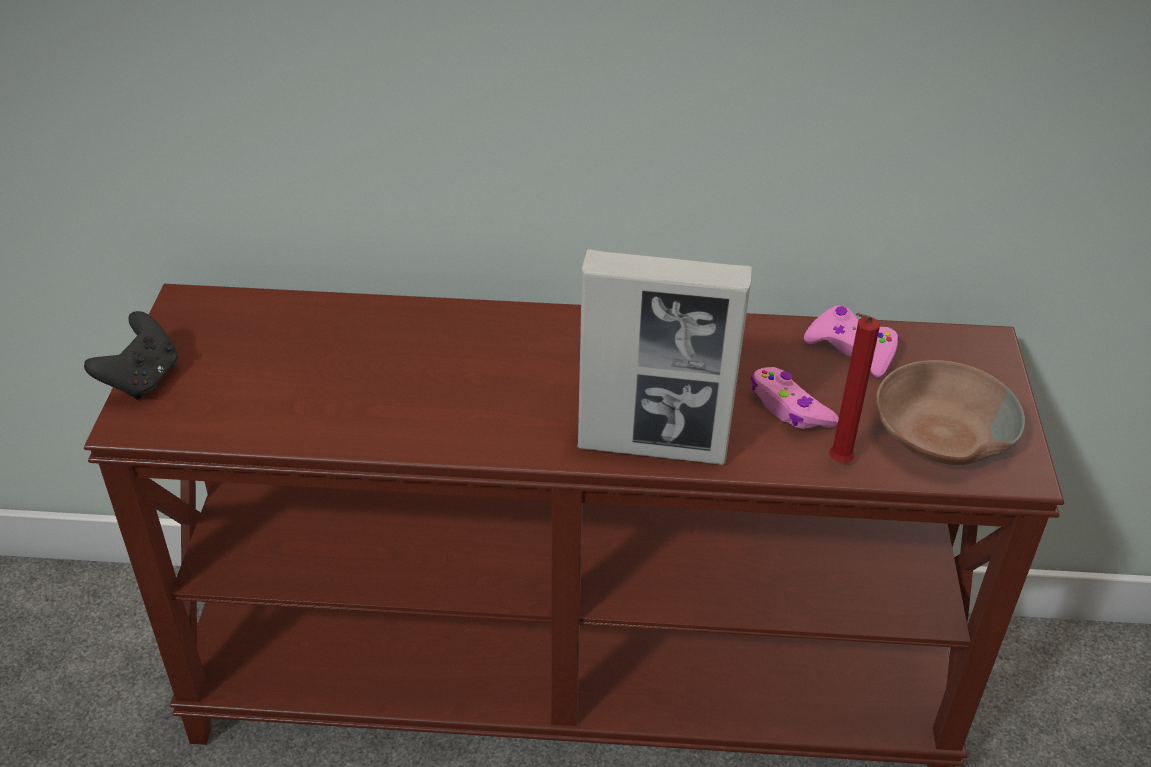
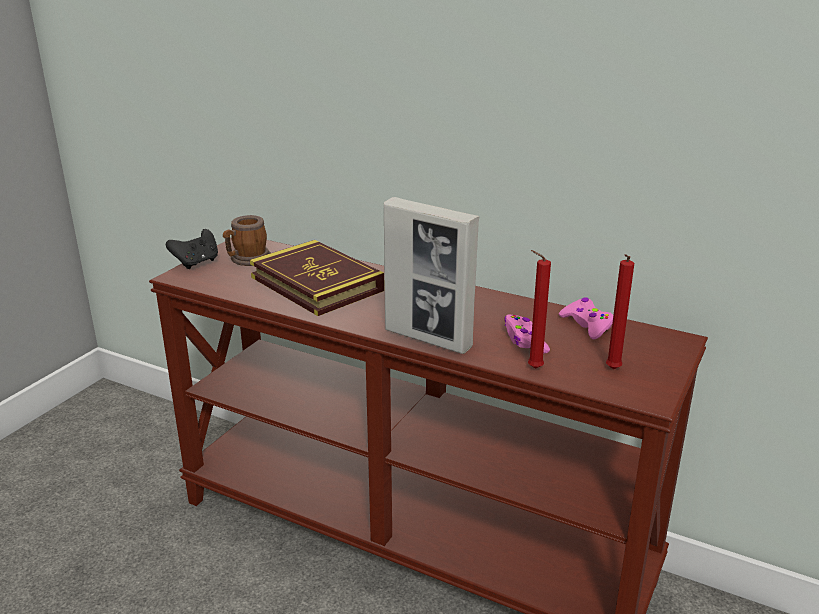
camera: 25 degrees right, 15 degrees down
brown bowl [876,360,1025,465] -> red candle [606,254,634,369]
none -> mug [223,215,271,266]
none -> book [250,240,384,316]

